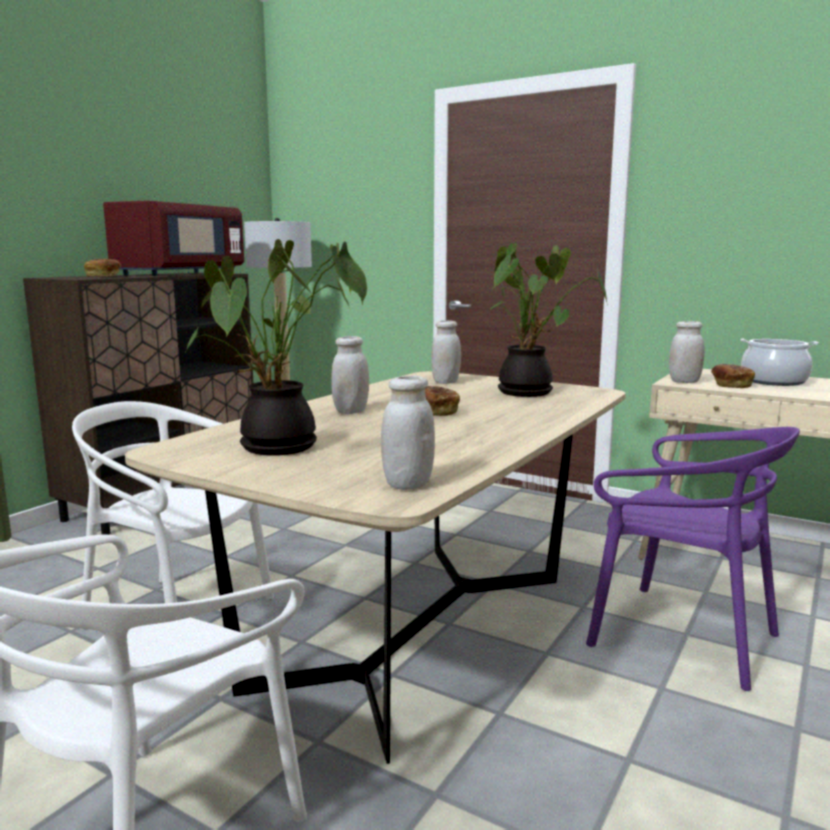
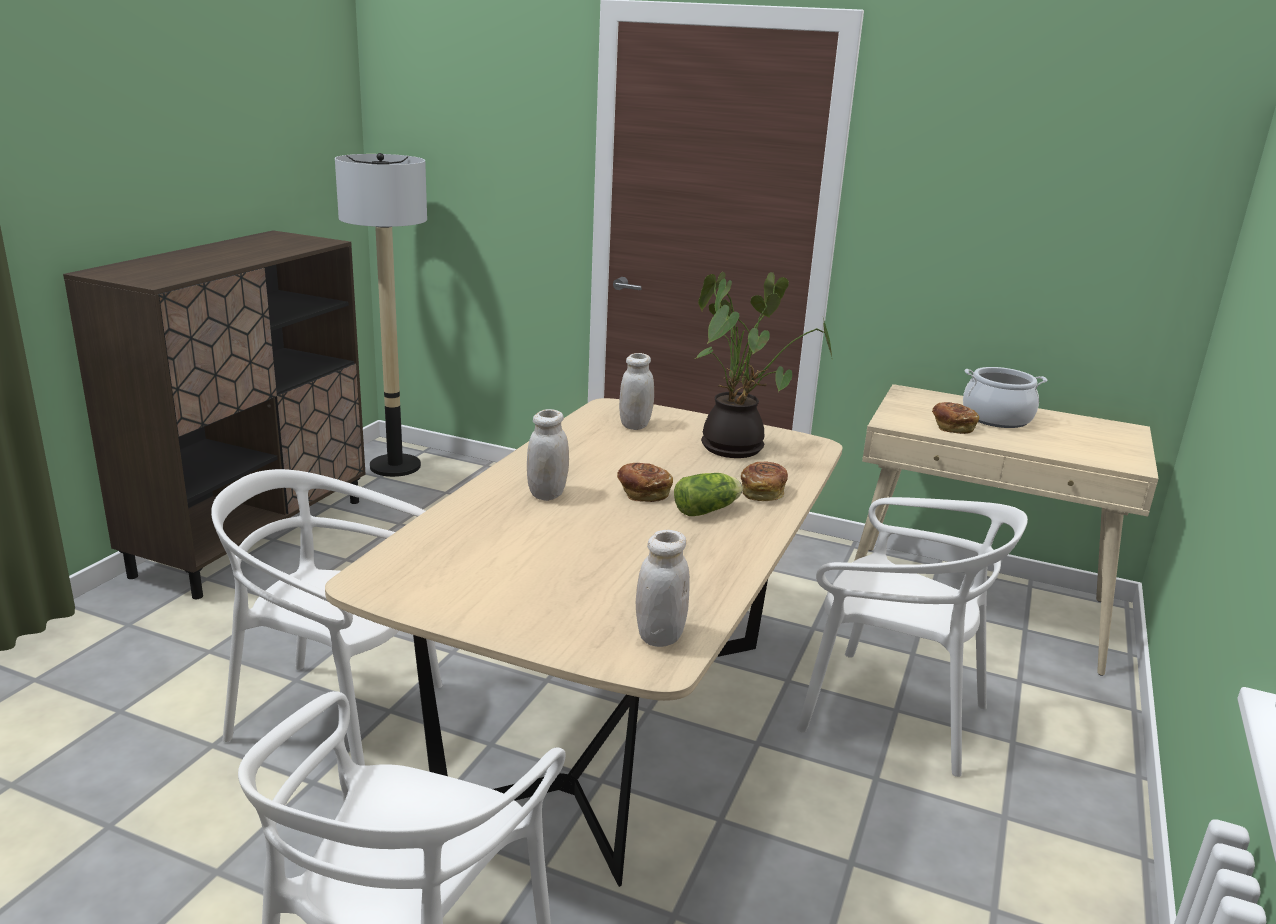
camera: 10 degrees left, 10 degrees up
bread [84,259,121,277] -> bread moved to [741,461,788,501]
red microwave [103,200,244,276] -> none
potted plant [184,239,367,456] -> none
purple chair [586,427,800,691] -> white chair [797,497,1028,777]
white jar [669,321,705,383] -> none
none -> lettuce [674,473,743,516]

